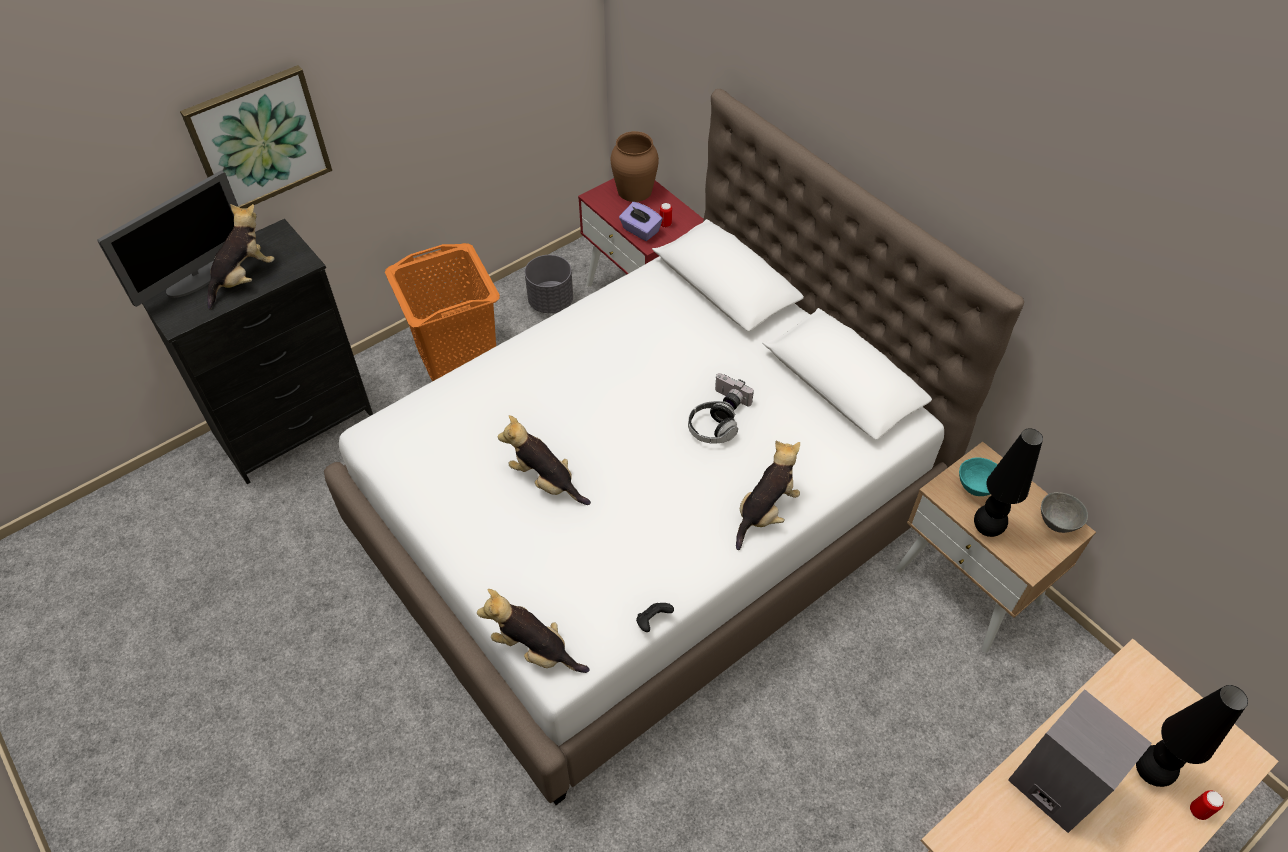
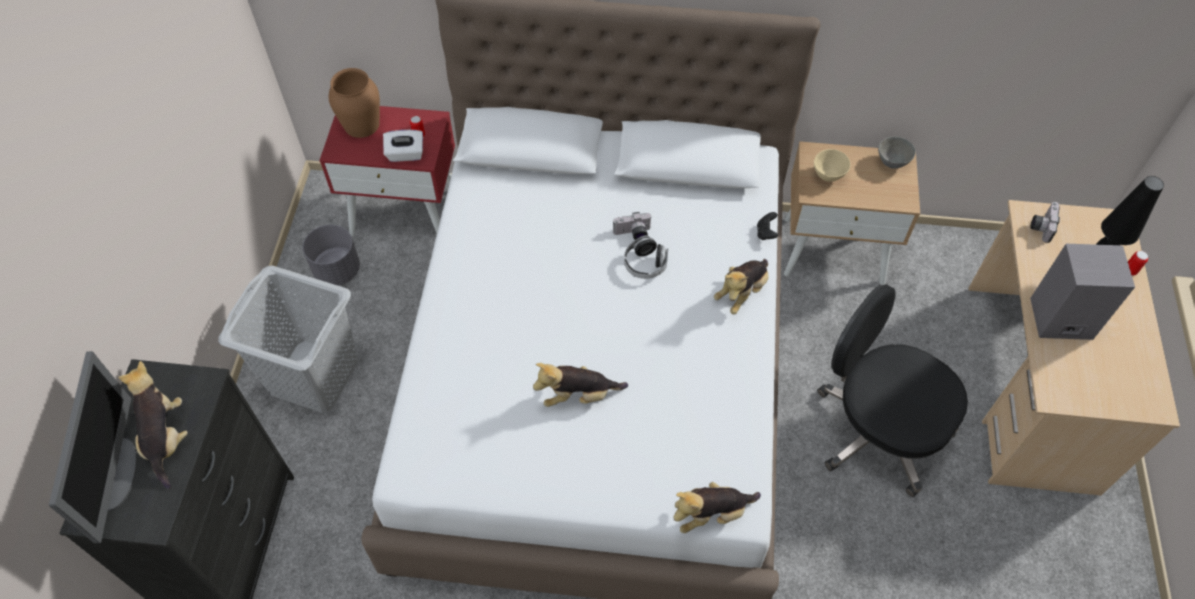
camera: 45 degrees left, 5 degrees up
picture [180,65,332,208] -> none
orange laundry basket [385,243,500,382] -> grey laundry basket [218,265,358,413]
purple tissue box [619,202,663,241] -> white tissue box [383,130,423,162]
black game controller [636,603,674,632] -> black game controller moved to [757,212,778,240]
plush toy [736,441,800,550] -> plush toy turned 135 degrees counterclockwise [714,259,769,314]
turquoise bowl [959,457,997,496] -> beige bowl [814,149,851,182]
black table lamp [974,428,1043,537] -> none
none -> black office chair [817,285,968,497]
none -> camera [1030,202,1060,243]

